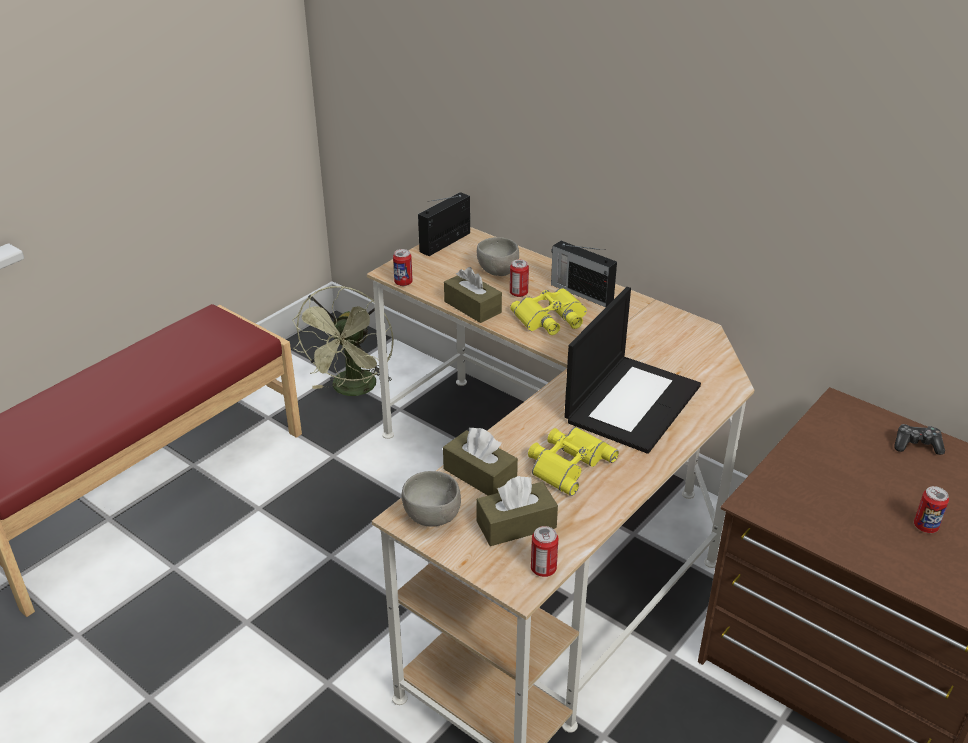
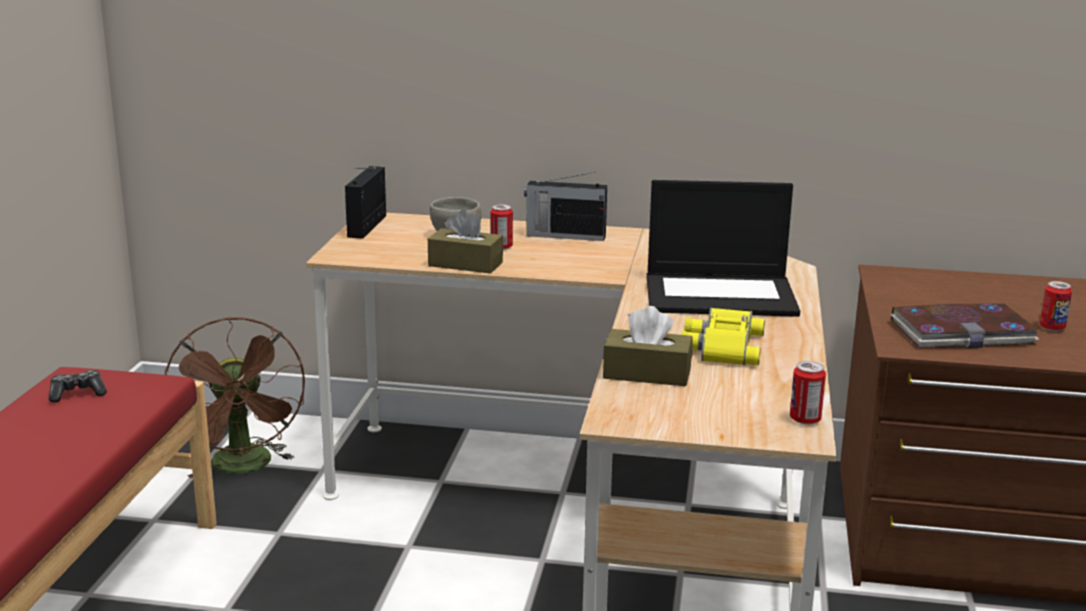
camera: 30 degrees left, 15 degrees down
green fan [292,286,394,396] -> brown fan [165,317,305,478]
can [393,249,413,286] -> none
grey bowl [401,471,461,527] -> none
brown tissue box [476,476,558,546] -> none
yellow binoculars [510,288,587,335] -> none
laptop [564,287,701,454] -> laptop turned 90 degrees clockwise [646,180,800,317]
game controller [894,424,945,455] -> game controller moved to [49,370,107,403]
none -> book [891,304,1038,348]

